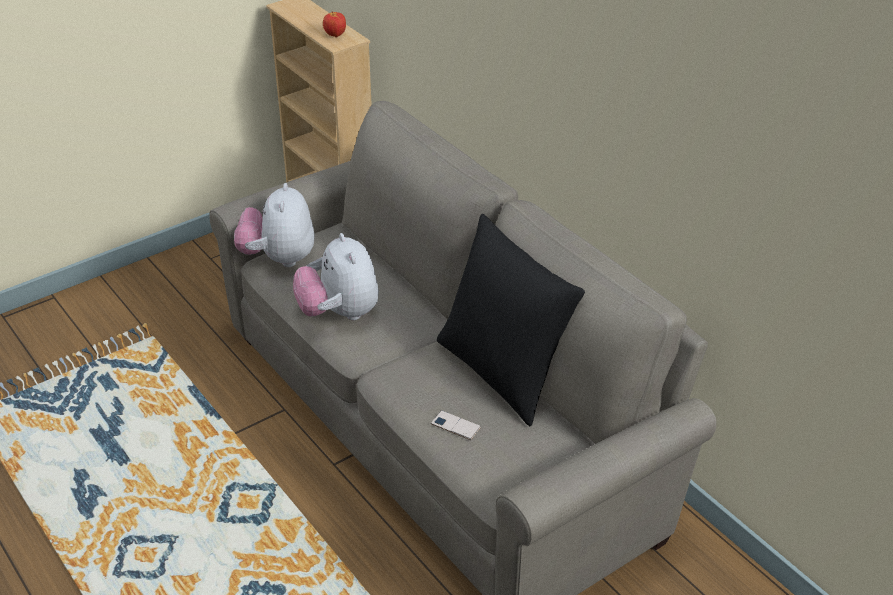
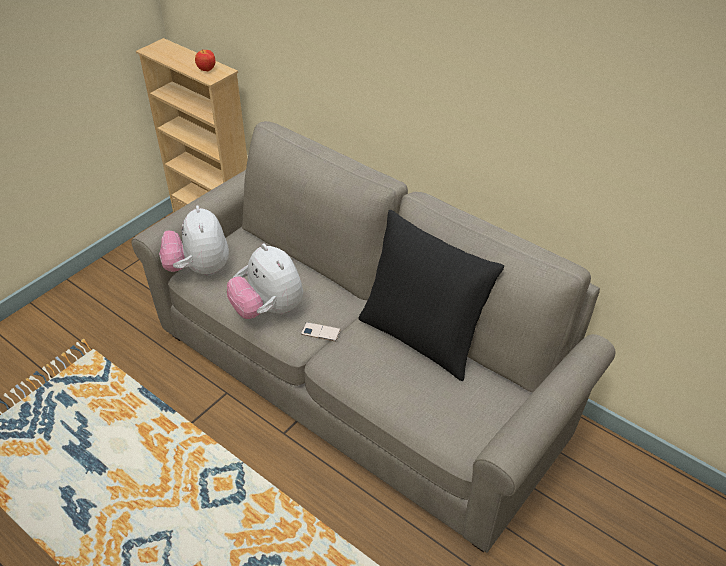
camera: 15 degrees left, 5 degrees up
phone [431,410,481,440] -> phone moved to [301,322,341,341]

